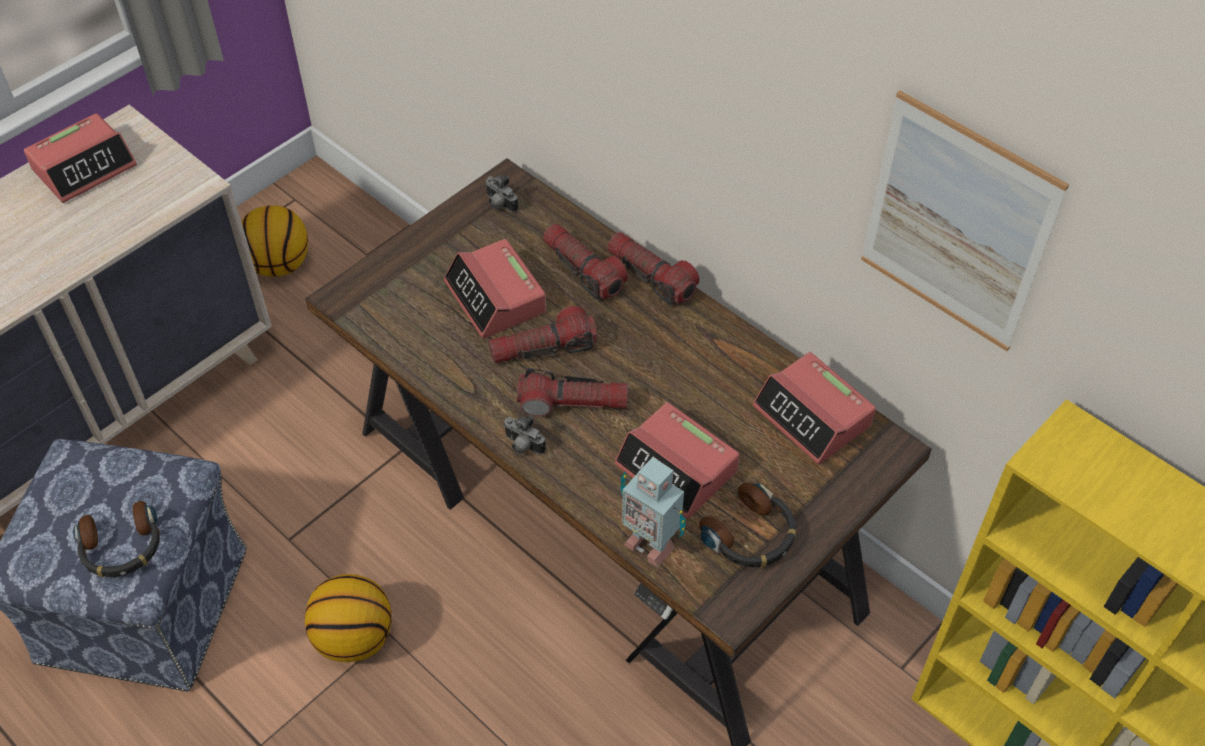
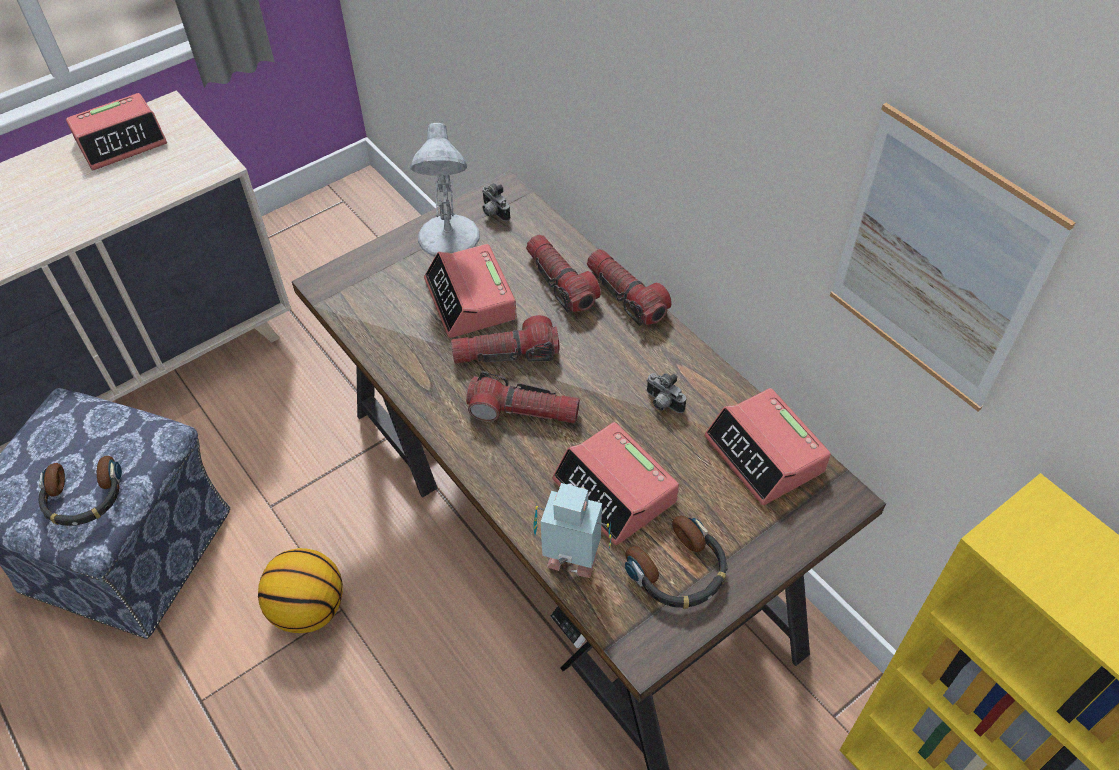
camera: 10 degrees right, 0 degrees up
basketball [241,206,308,277] -> none
camera [503,416,546,455] -> camera moved to [646,373,686,413]
toy robot [620,457,686,567] -> toy robot turned 150 degrees clockwise [533,483,612,578]
none -> white table lamp [410,123,480,257]

